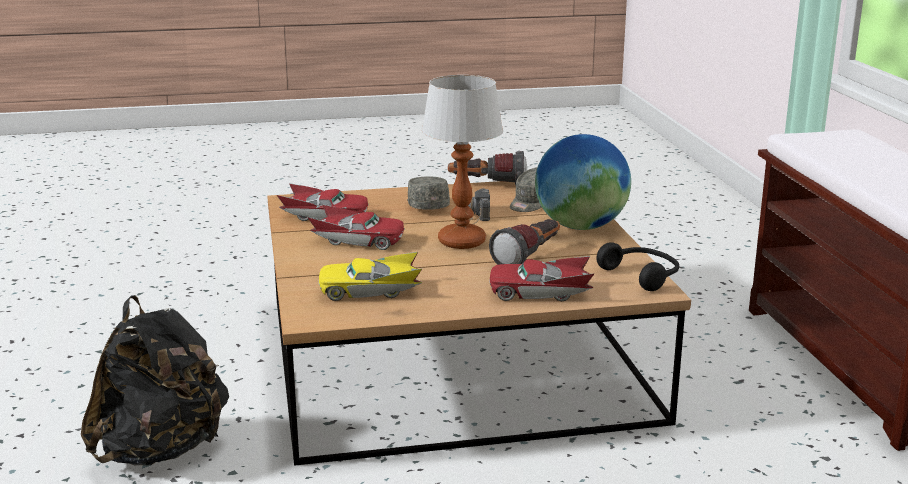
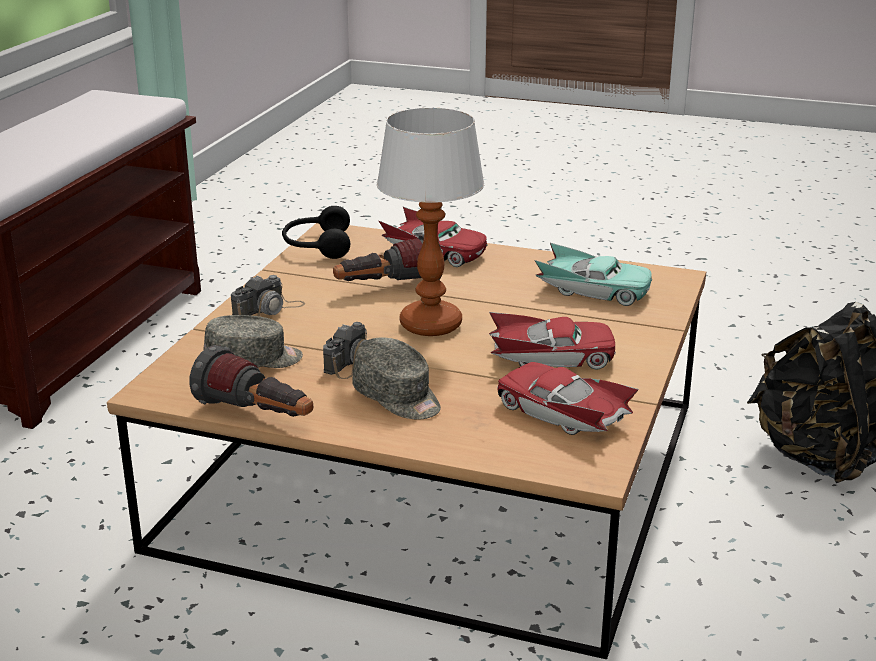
camera: 150 degrees left, 5 degrees up
red toy car [307,204,405,250] -> red toy car turned 135 degrees clockwise [489,312,616,370]
yellow toy car [319,252,422,301] -> turquoise toy car [534,243,652,306]
grey cap [407,177,450,210] -> grey cap turned 60 degrees counterclockwise [352,337,441,420]
globe [535,134,631,230] -> camera [231,275,305,316]

